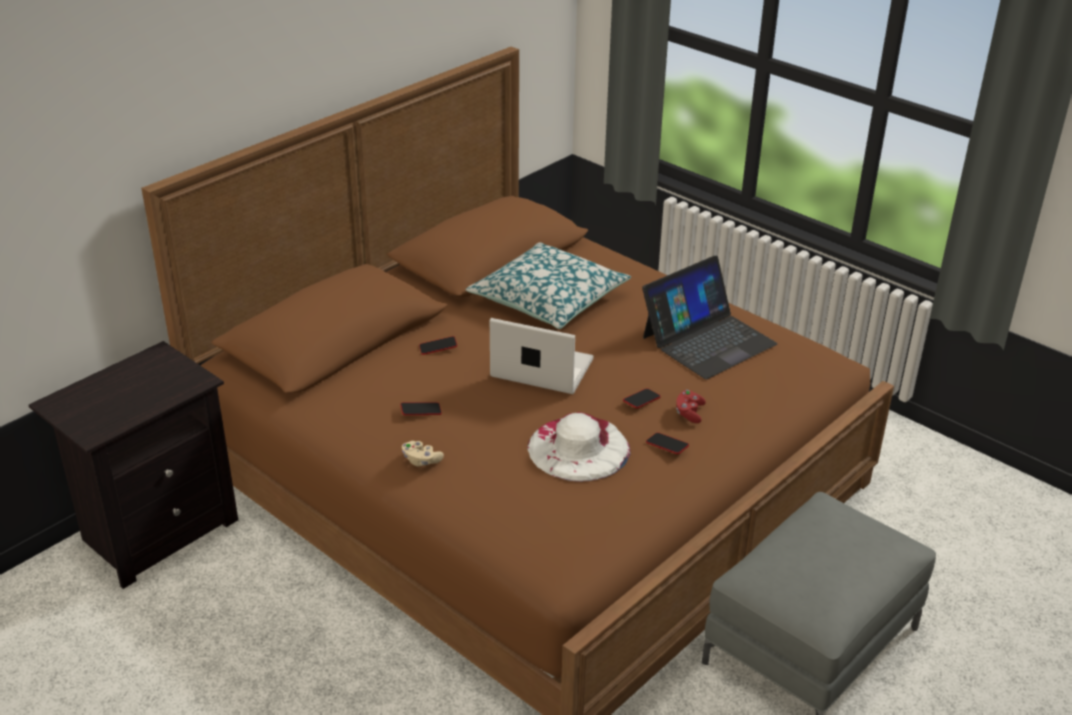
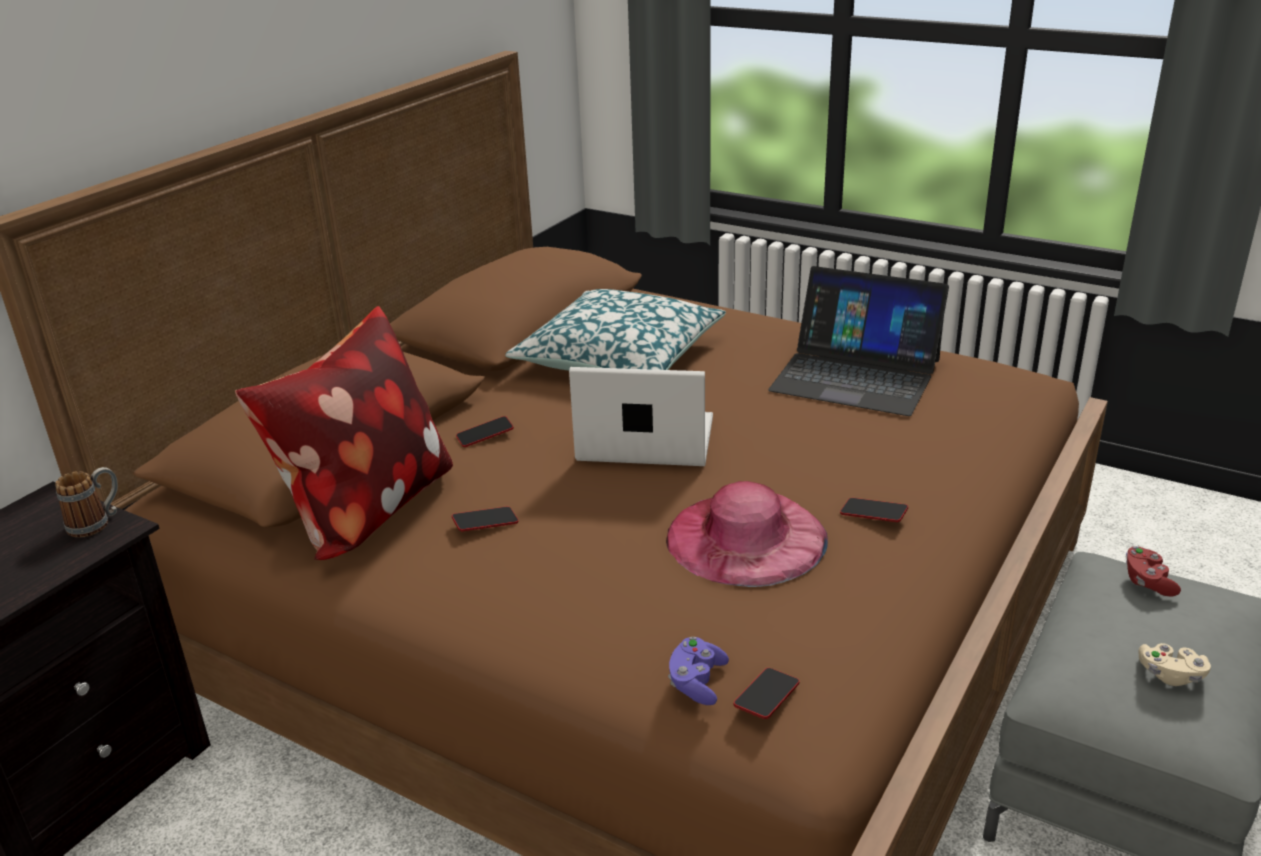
camera: 10 degrees left, 5 degrees down
beige game controller [402,441,444,467] -> beige game controller moved to [1139,643,1211,686]
white hat [527,412,630,482] -> pink hat [666,481,828,587]
phone [623,388,661,408] -> phone moved to [733,668,799,719]
laptop [642,256,777,379] -> laptop turned 75 degrees clockwise [768,266,949,416]
red game controller [676,390,706,423] -> red game controller moved to [1125,546,1181,596]
none -> mug [55,467,118,538]
none -> pillow [235,306,453,560]
none -> purple game controller [668,637,729,705]

